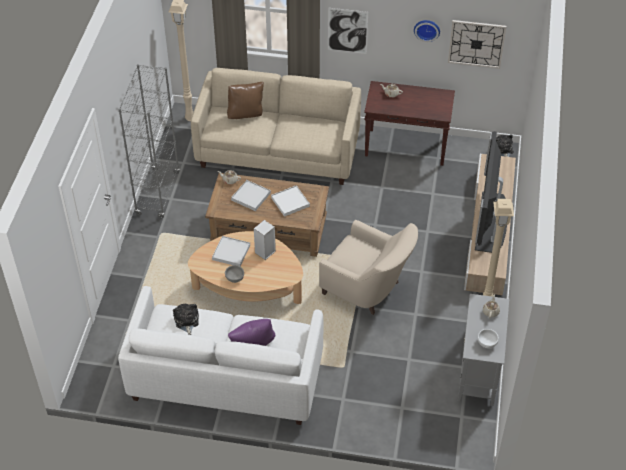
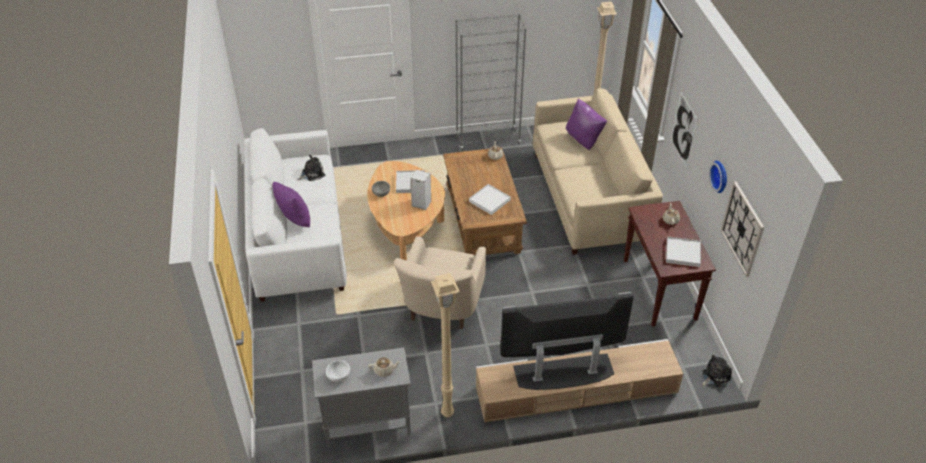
camera: 70 degrees right, 5 degrees down
brown pillow [227,82,264,119] -> purple pillow [566,99,607,150]
white tray [231,180,271,211] -> white tray moved to [666,237,701,267]

